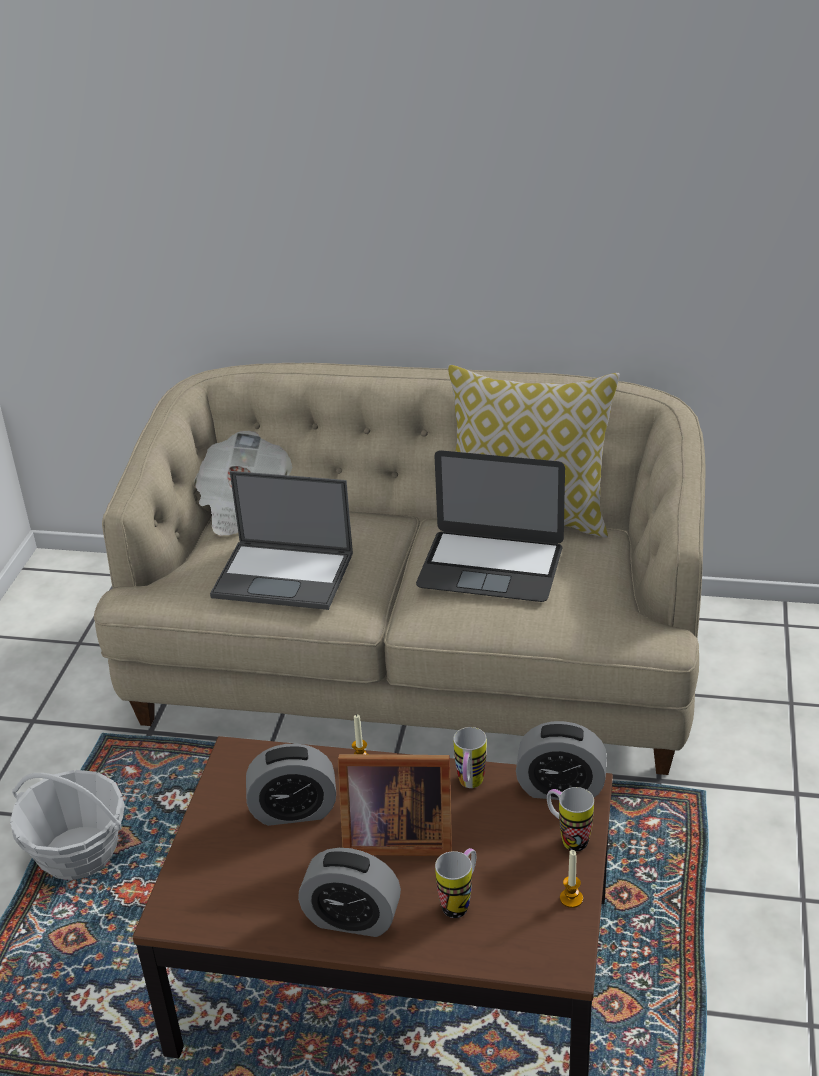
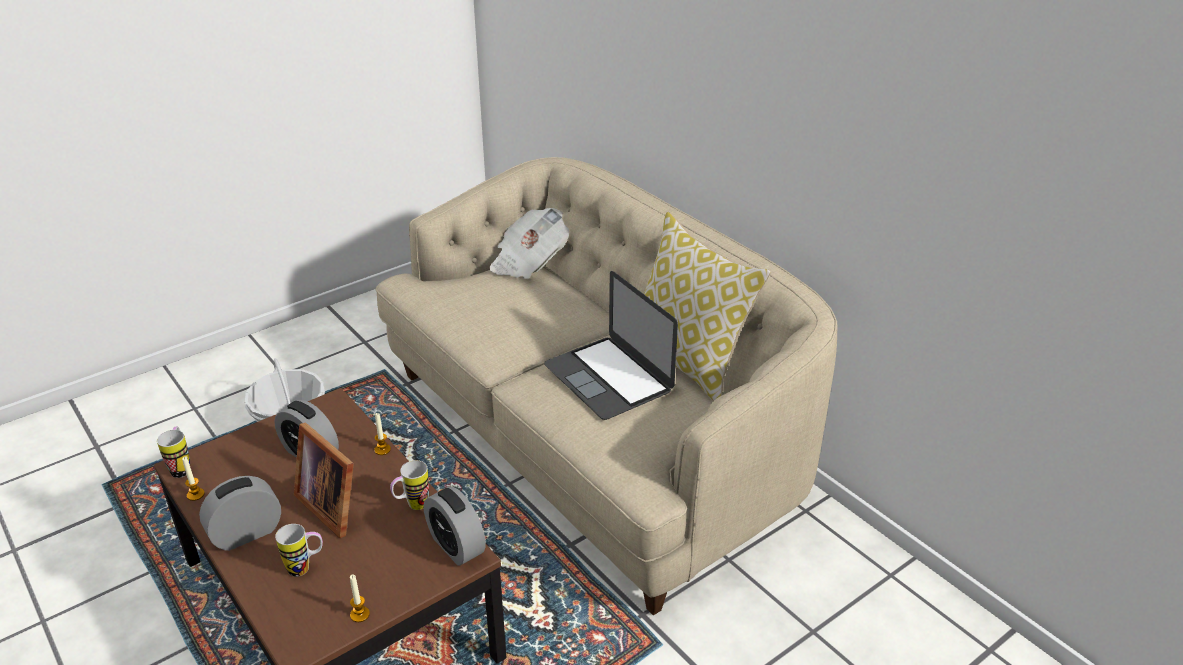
camera: 40 degrees right, 0 degrees up
laptop [210,471,353,610] -> none
alarm clock [298,848,401,937] -> alarm clock turned 90 degrees clockwise [199,476,281,551]
mug [547,787,594,851] -> mug moved to [157,427,190,478]
none -> candle [182,457,205,501]

